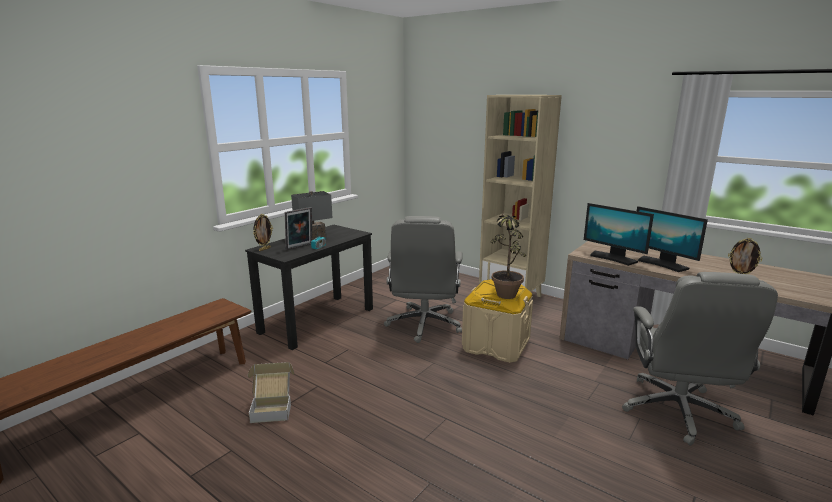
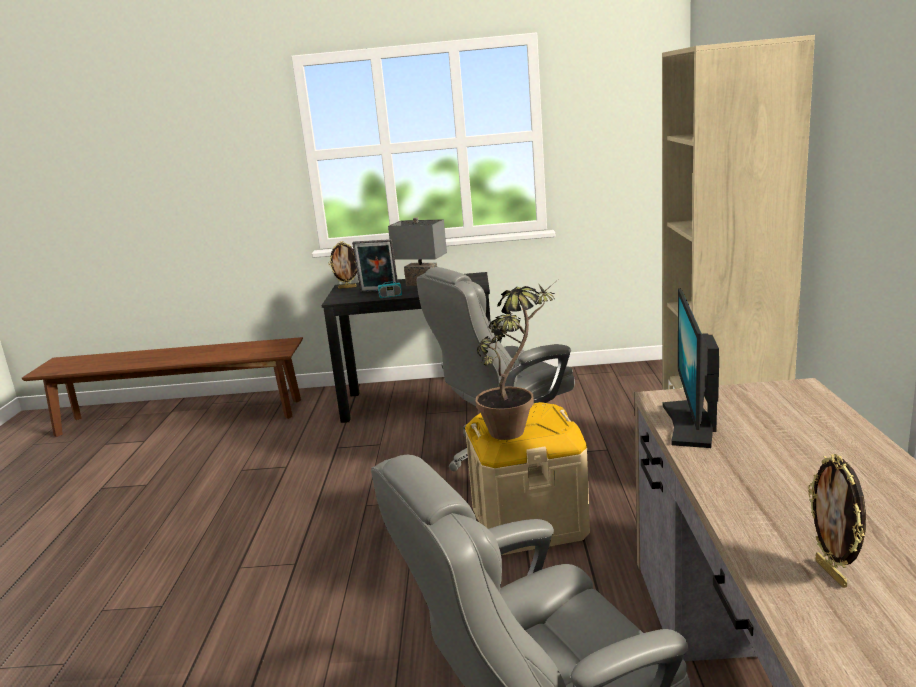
camera: 55 degrees right, 0 degrees up
cardboard box [248,362,294,423] -> none
monitor [637,206,708,272] -> none

